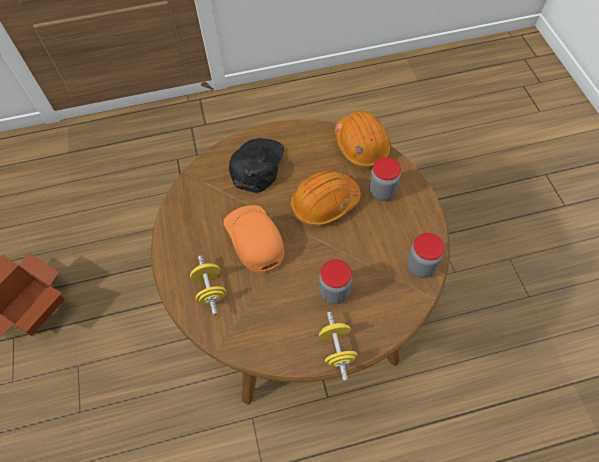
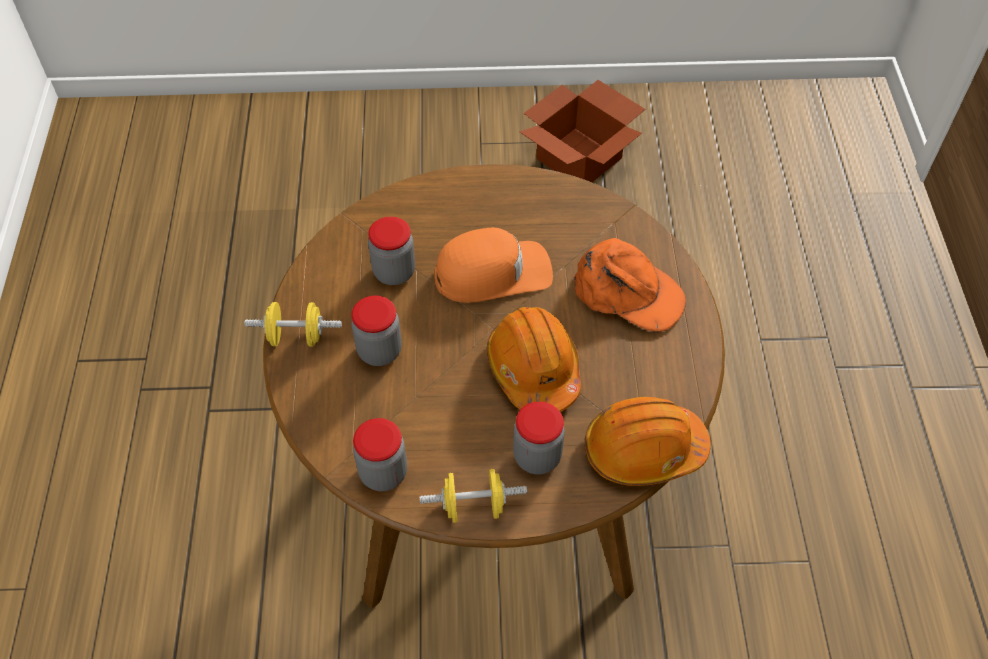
camera: 100 degrees right, 5 degrees down
yellow dumbbell [190,255,226,315] -> yellow dumbbell moved to [420,469,527,523]
black cap [229,138,284,193] -> orange cap [573,238,686,332]
none -> jar [368,217,415,285]

